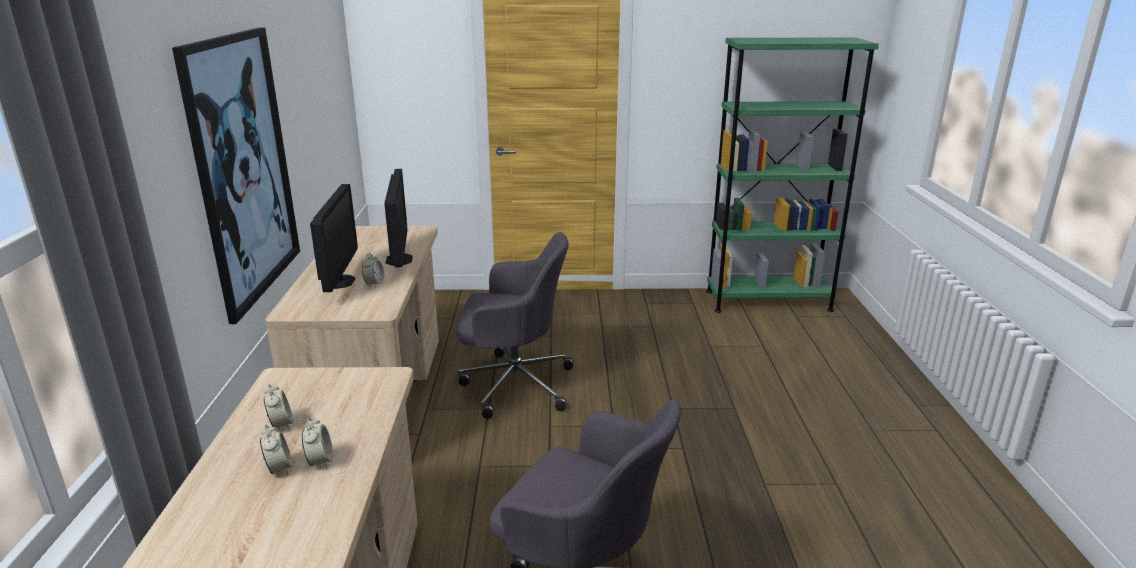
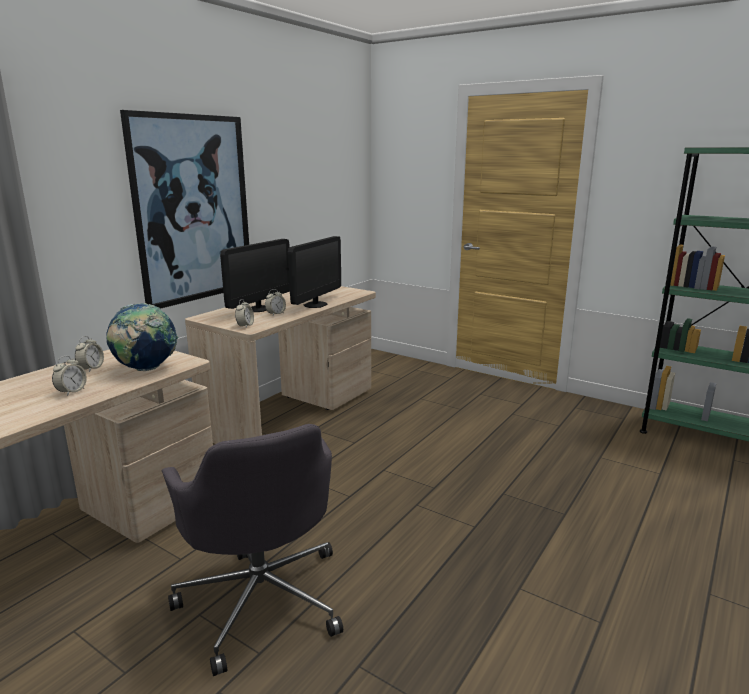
camera: 35 degrees right, 5 degrees down
alarm clock [260,424,293,475] -> alarm clock moved to [235,299,254,328]
grey office chair [456,232,573,419] -> none
none -> globe [107,303,178,371]

